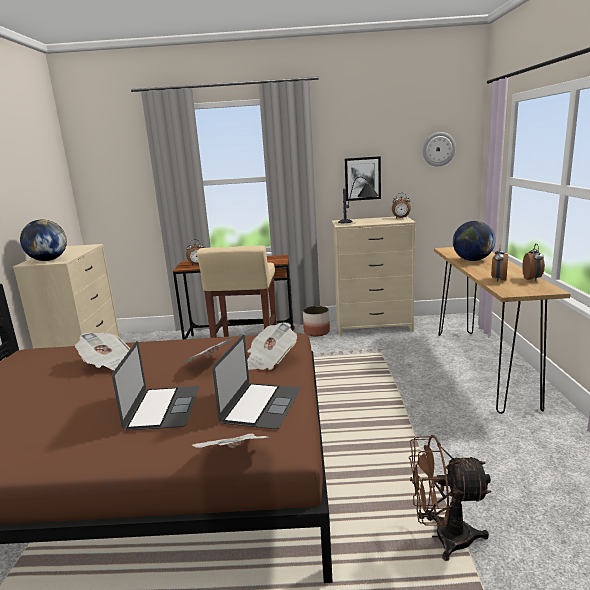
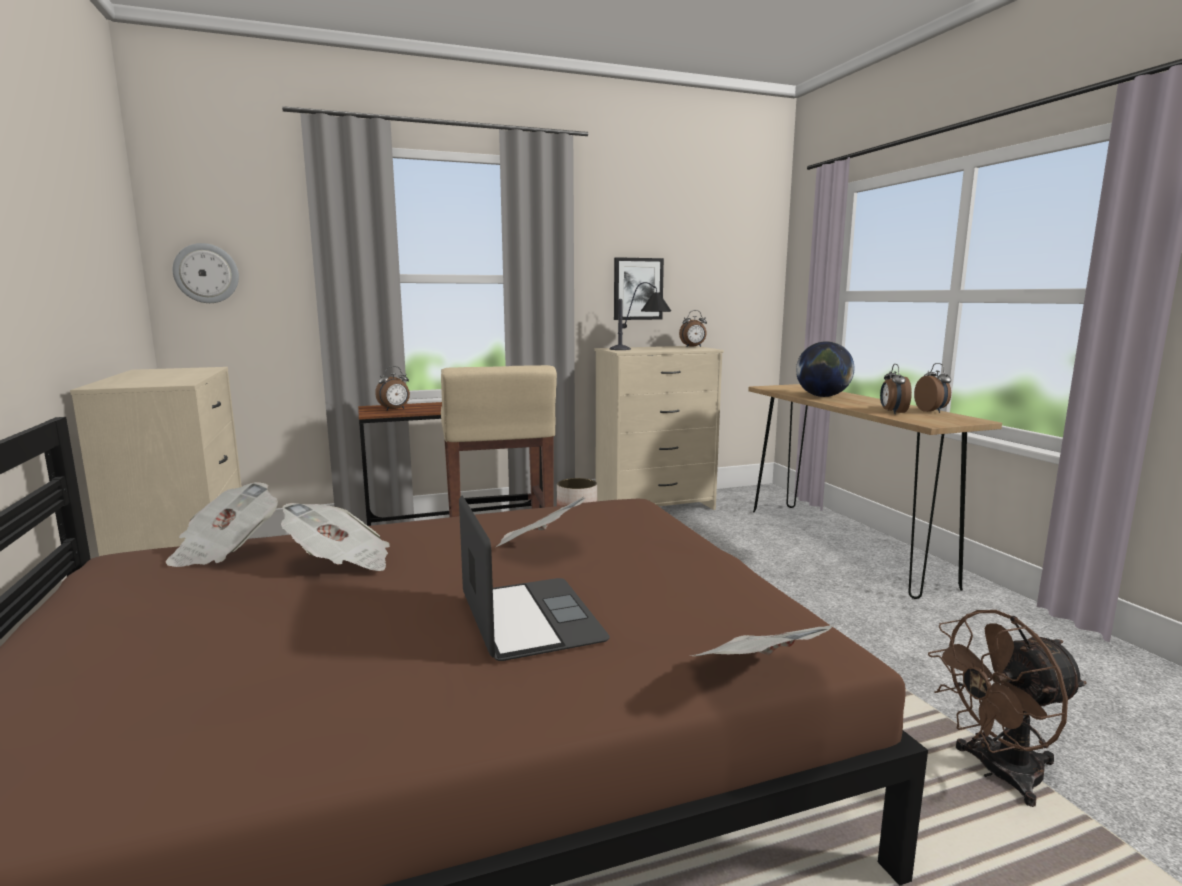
camera: 20 degrees left, 5 degrees down
globe [20,219,67,261] -> none
laptop [212,335,300,429] -> none
newspaper [247,323,297,370] -> newspaper moved to [166,482,278,567]
wall clock [422,132,456,167] -> wall clock moved to [172,243,239,303]

